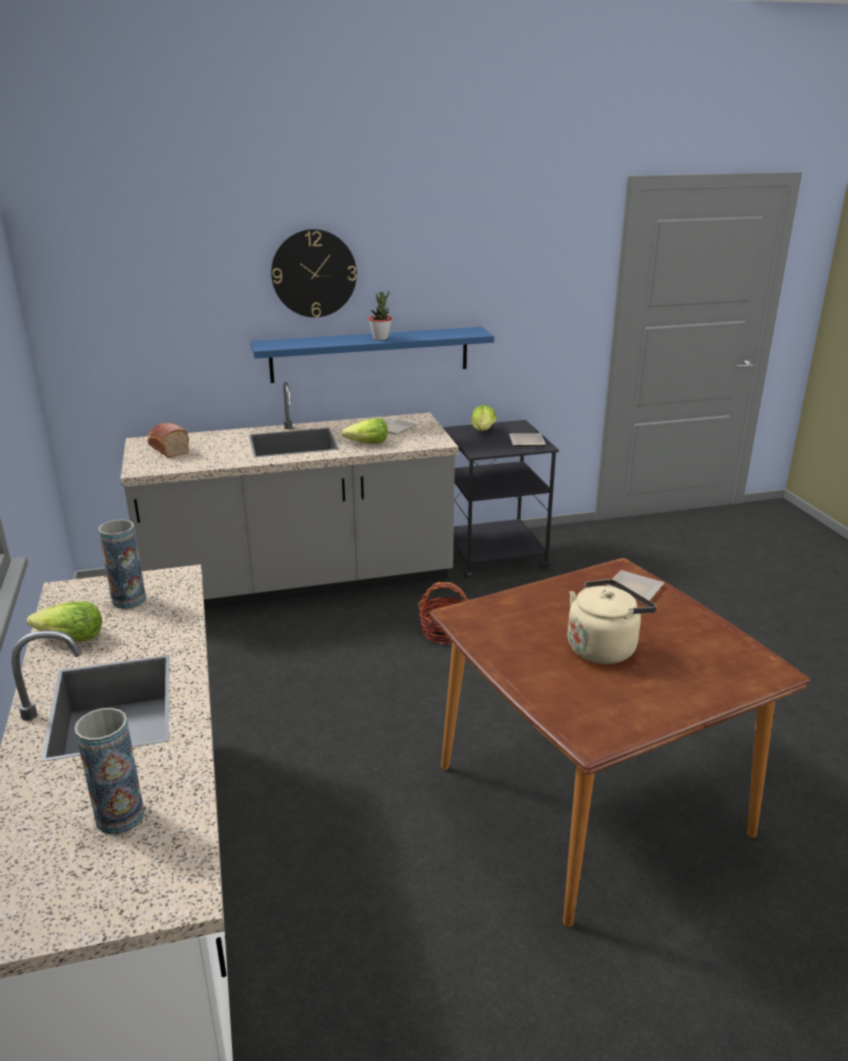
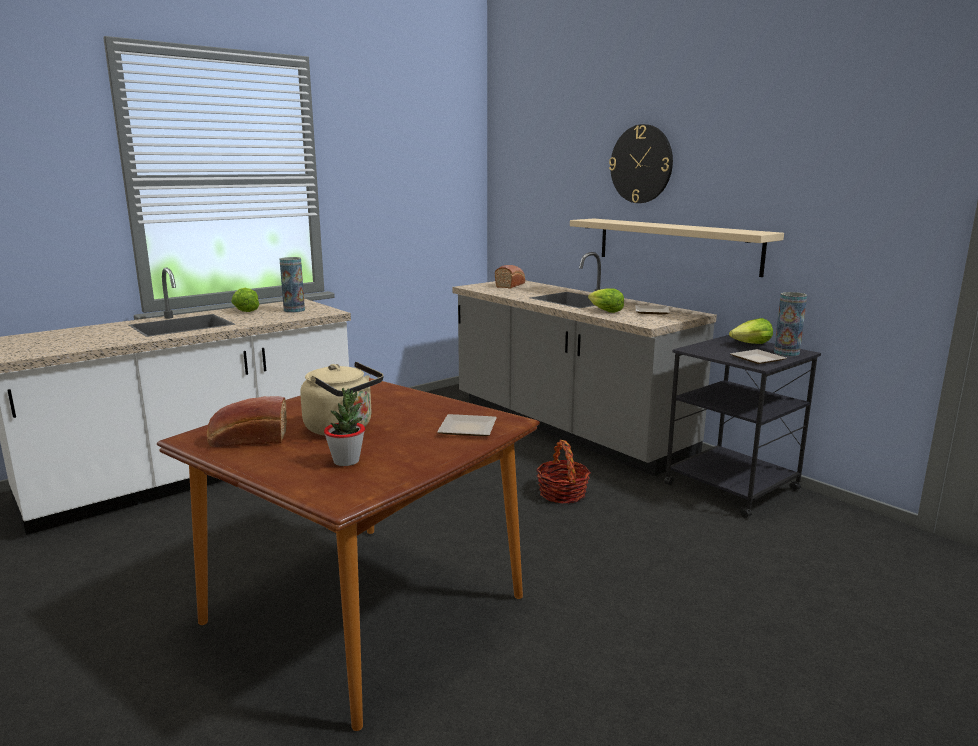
camera: 65 degrees right, 10 degrees down
vase [74,708,145,834] -> vase moved to [774,292,807,356]
blue shelf [251,327,494,383] -> beige shelf [570,219,784,277]
potted plant [368,291,392,340] -> potted plant moved to [324,388,365,466]
none -> bread [207,396,287,447]

